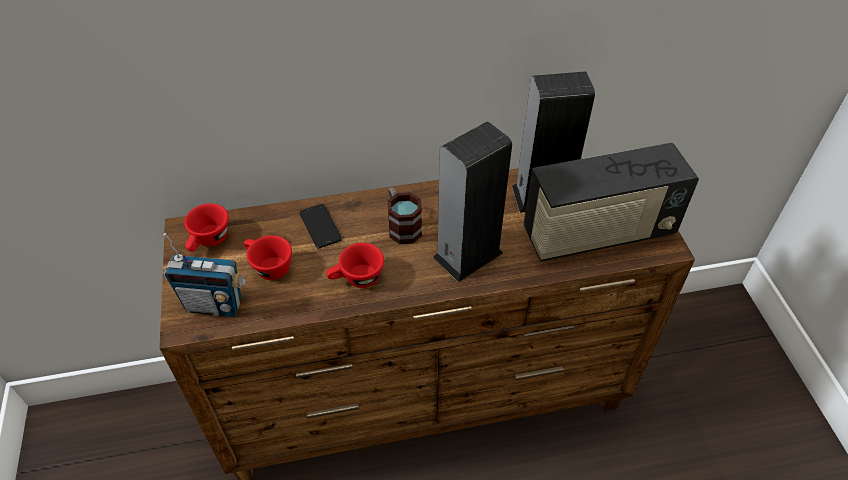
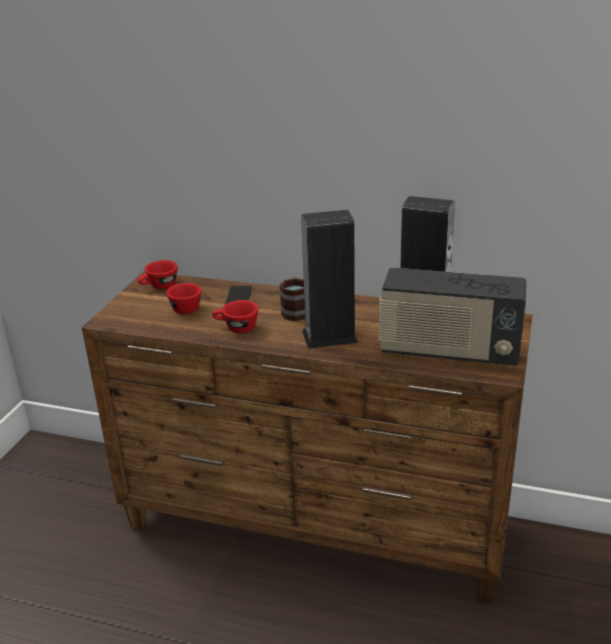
camera: 30 degrees right, 20 degrees down
radio [164,233,246,317] -> none

